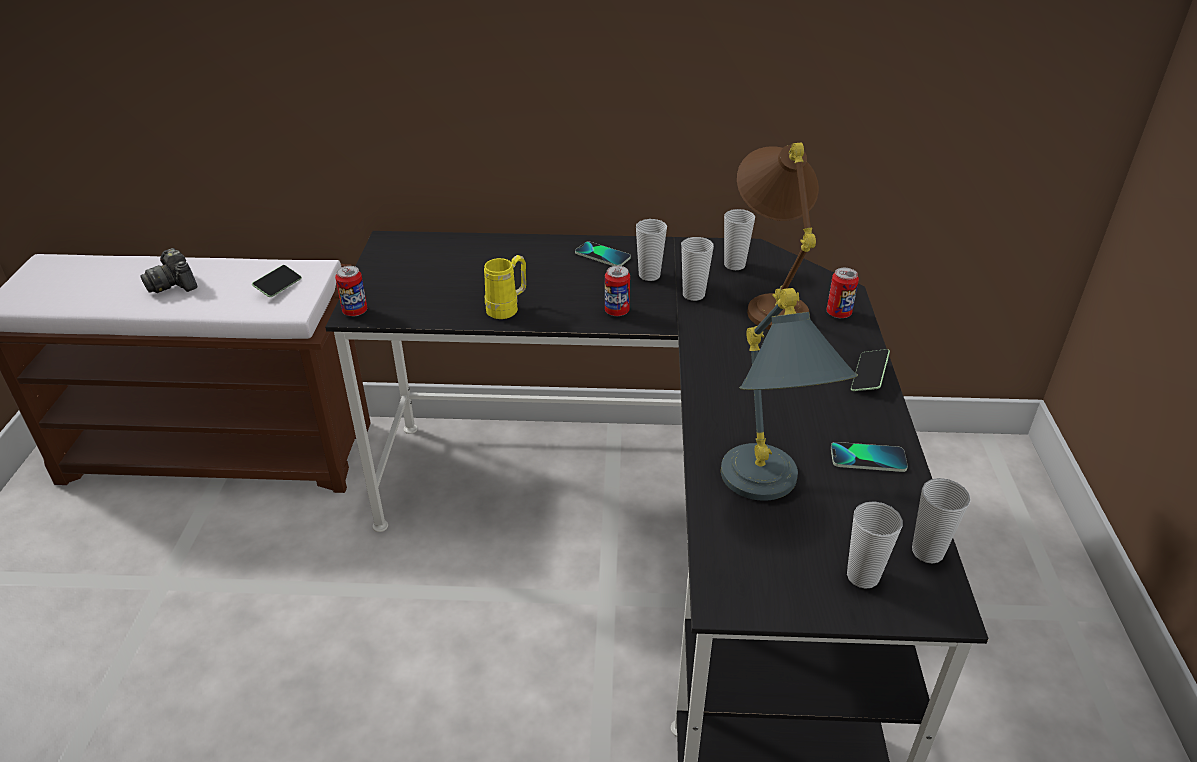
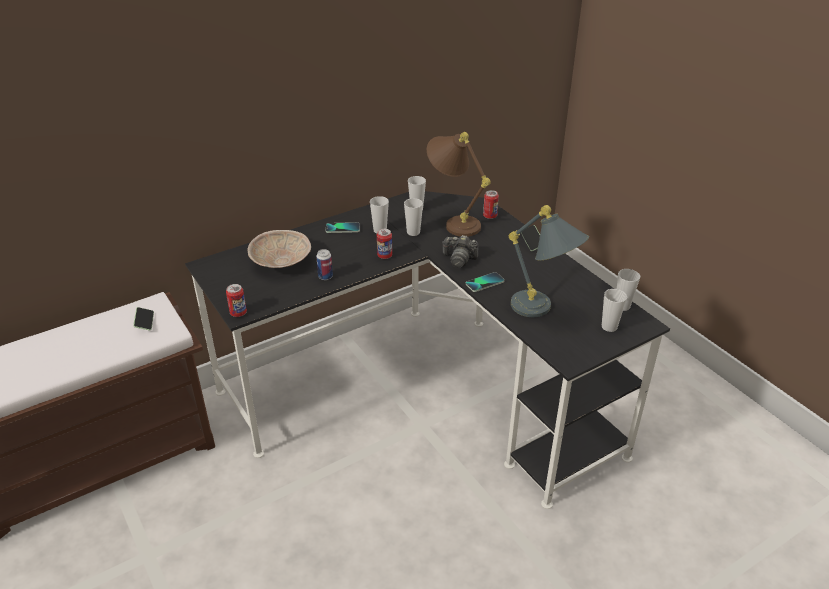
camera: 35 degrees left, 0 degrees up
camera [140,248,198,293] -> camera moved to [442,235,479,268]
yellow mug [484,255,526,319] -> can [316,249,333,280]
phone [831,442,908,472] -> phone moved to [465,272,504,292]
none -> beige bowl [248,230,311,268]

